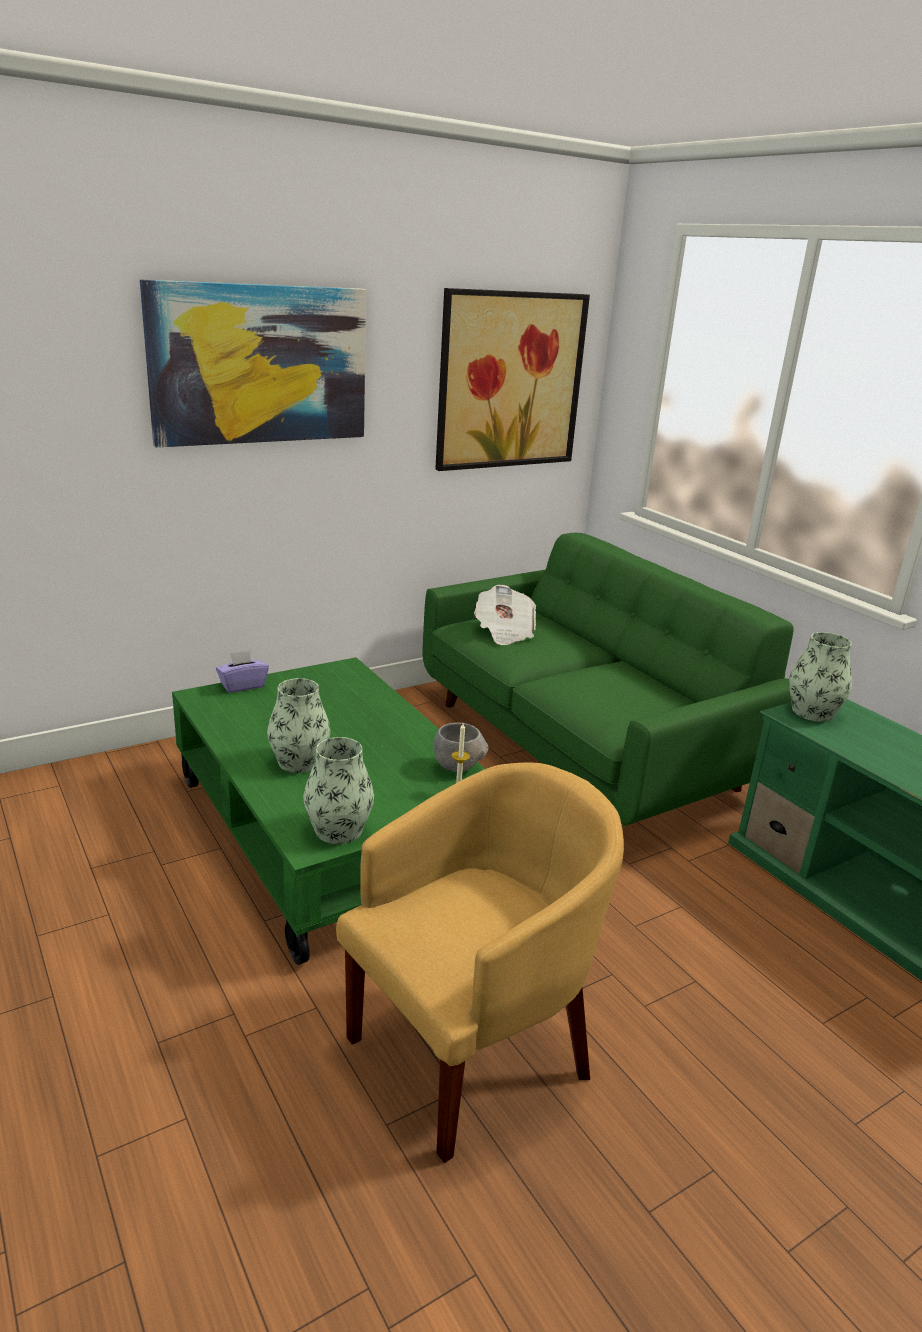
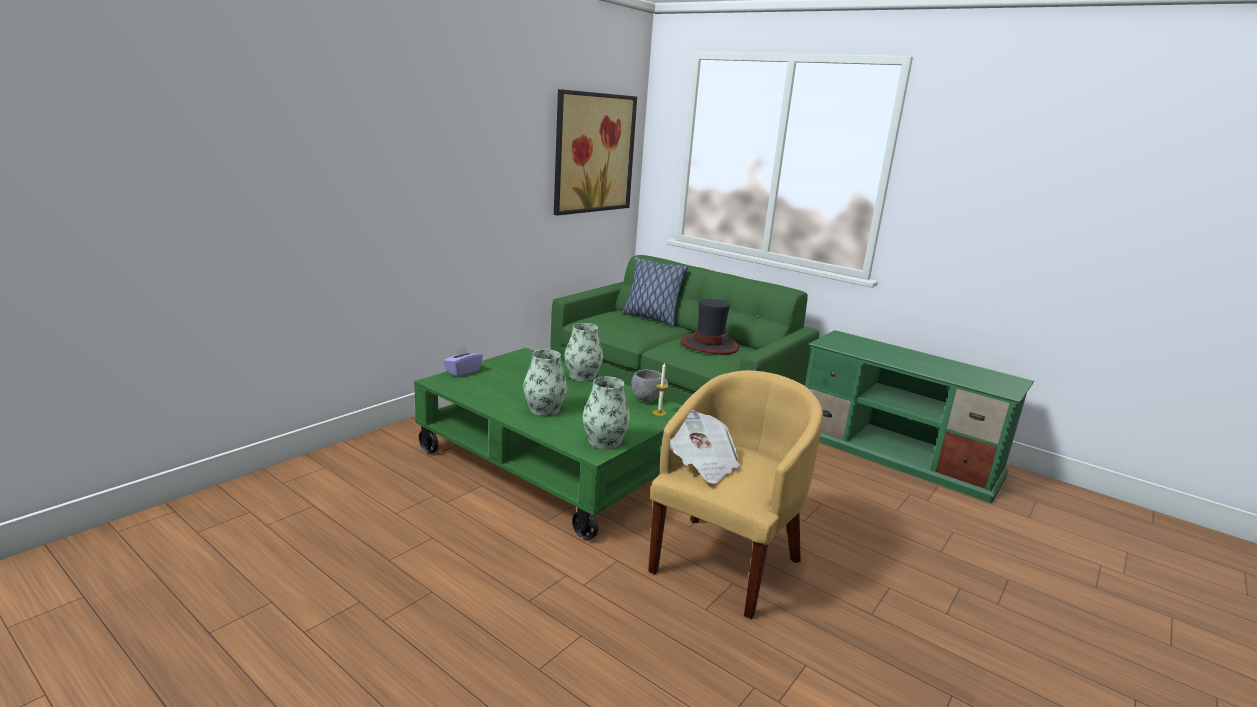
camera: 20 degrees left, 5 degrees down
picture [140,280,366,447] -> none
newspaper [474,585,536,645] -> newspaper moved to [670,410,740,484]
vase [789,632,852,722] -> vase moved to [565,323,603,381]
none -> pillow [622,256,688,326]
none -> hat [680,299,739,355]

